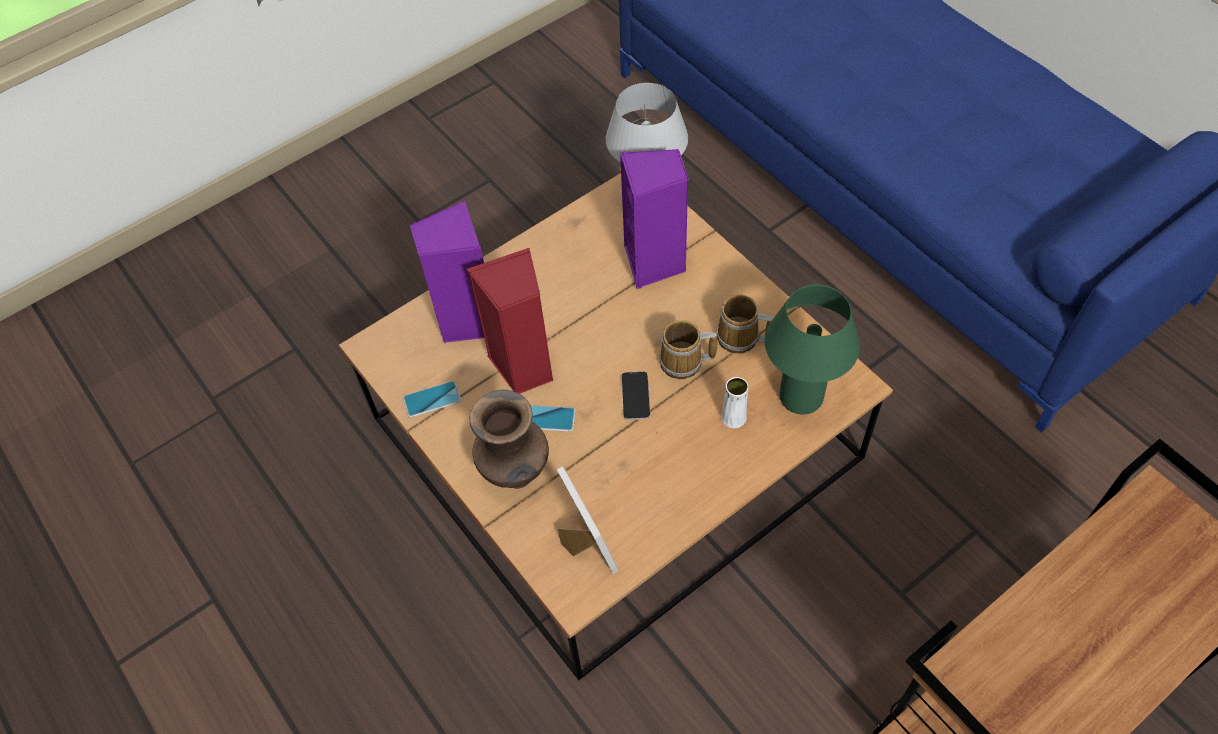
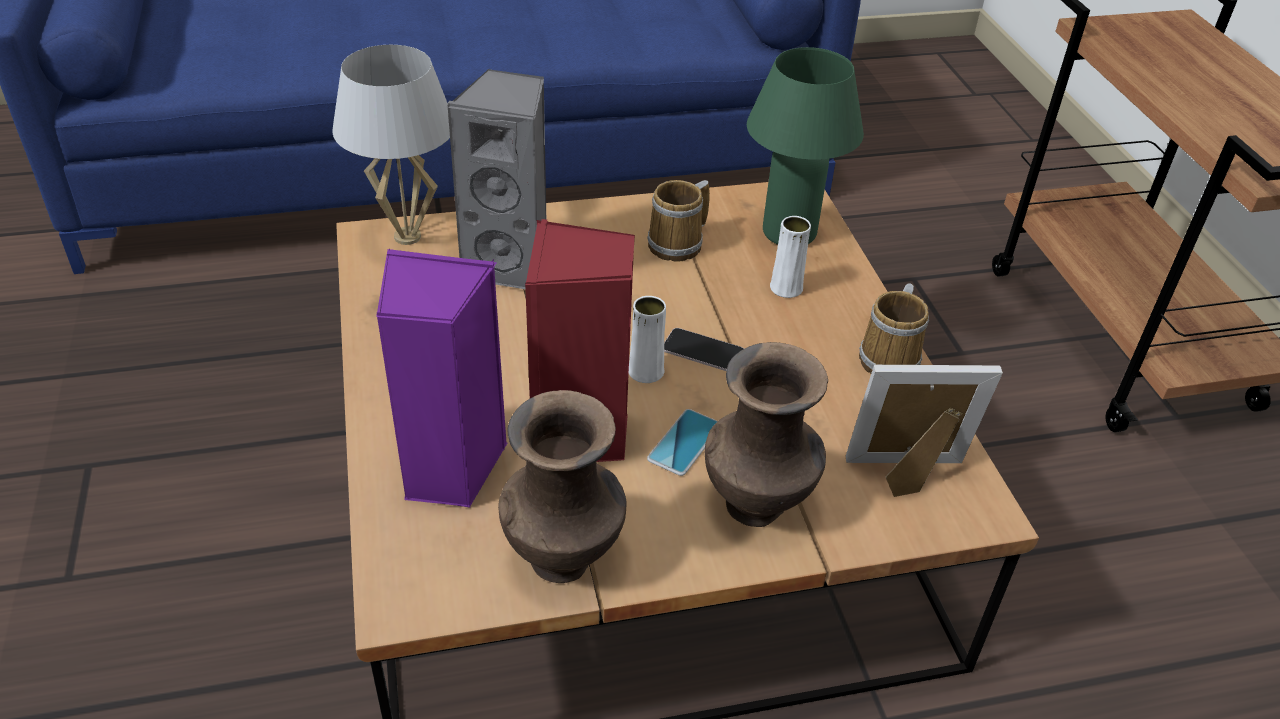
camera: 70 degrees left, 15 degrees down
phone [403,381,461,417] -> brown vase [498,390,626,583]
purple speaker [620,149,689,289] -> grey speaker [446,69,546,289]
mug [660,320,718,379] -> mug moved to [859,283,929,374]
none -> white vase [629,296,666,383]

